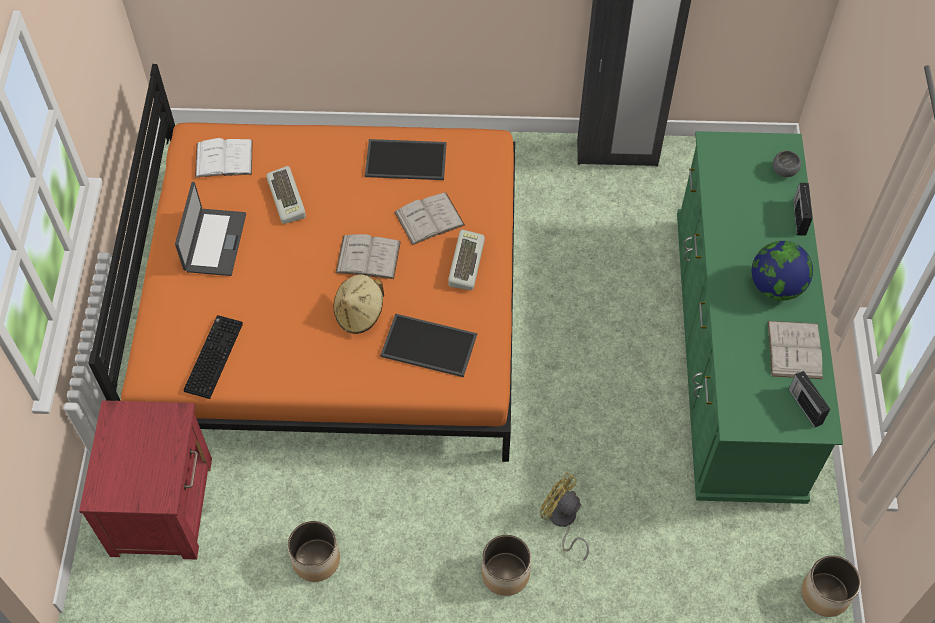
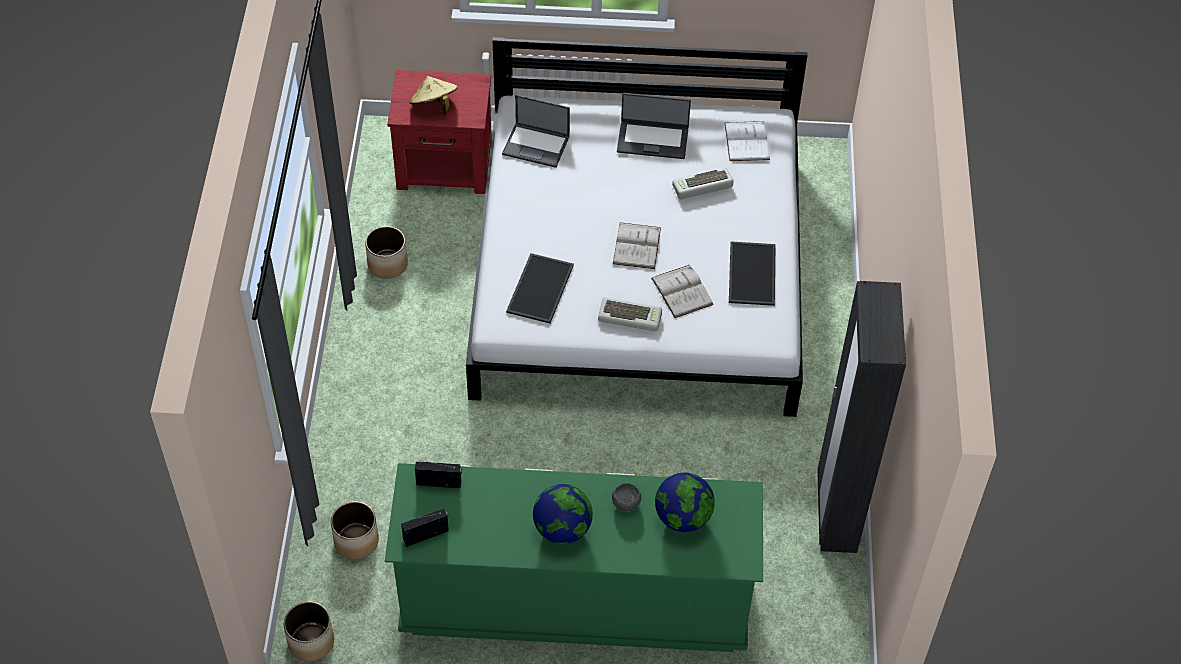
camera: 90 degrees right, 5 degrees down
orange bed [88,64,515,462] -> white bed [466,37,808,417]
keyboard [184,315,243,399] -> laptop [502,95,570,168]
beige hat [334,274,384,334] -> beige hat moved to [410,76,458,115]
planter [481,535,531,596] -> planter moved to [331,501,379,559]
yellow fan [540,472,589,561] -> none
white book [768,321,823,379] -> none
grey bowl [773,150,801,177] -> grey bowl moved to [612,483,641,511]
radio [793,183,813,236] -> radio moved to [415,461,462,488]
none -> globe [655,472,715,532]

